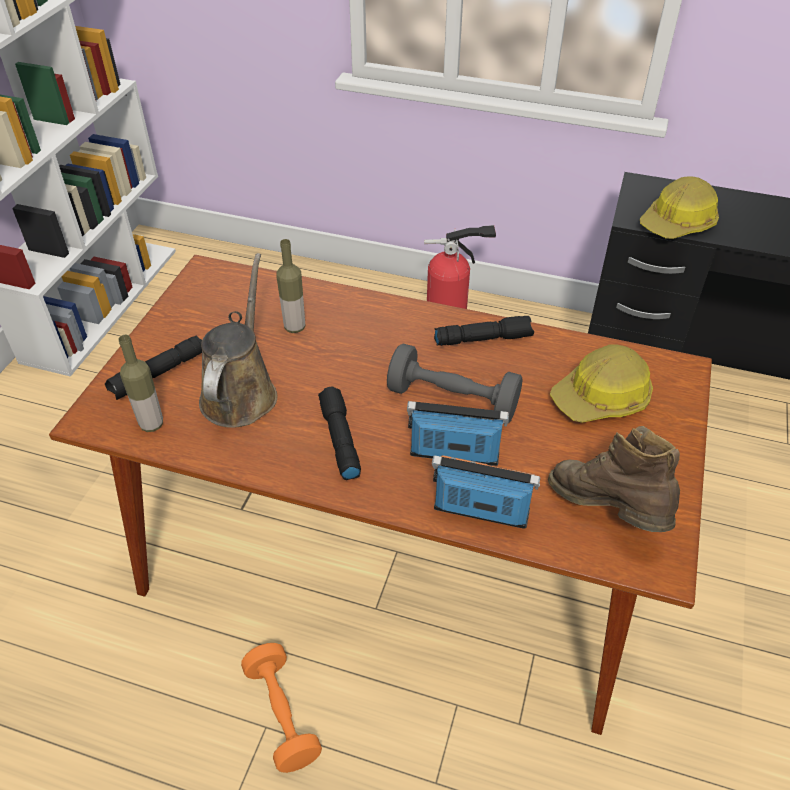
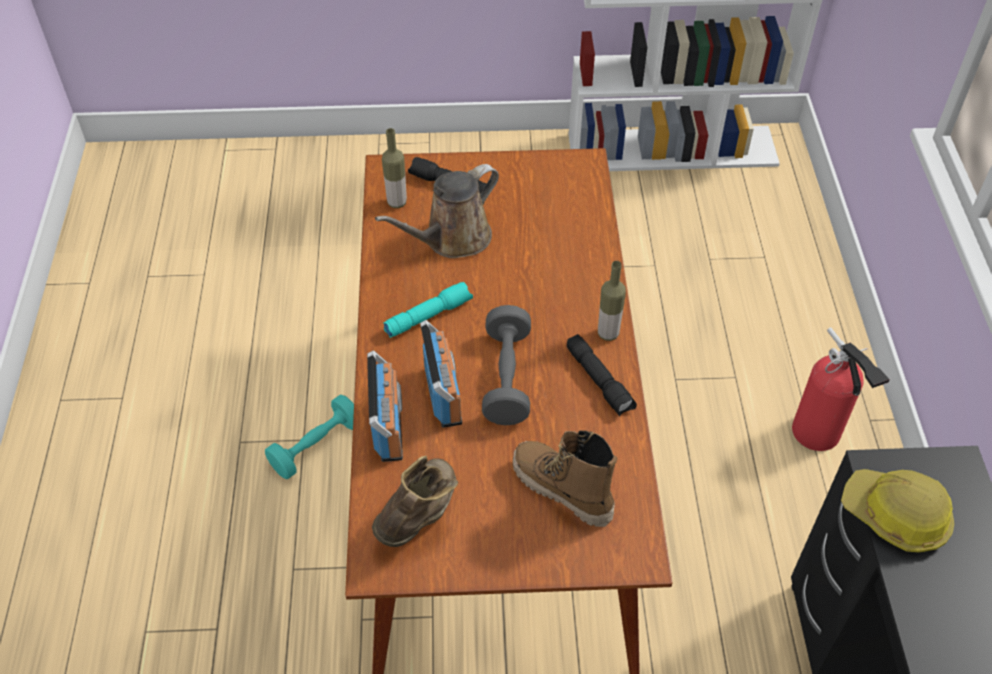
camera: 70 degrees right, 5 degrees up
brown watering can [199,253,277,428] -> brown watering can turned 150 degrees clockwise [375,164,499,258]
orange dumbbell [241,643,322,773] -> turquoise dumbbell [265,395,354,479]
bottle [276,239,305,333] -> bottle moved to [598,261,626,341]
black flashlight [318,387,361,480] -> turquoise flashlight [383,282,473,338]
hard hat [550,345,653,423] -> boot [513,430,617,527]

